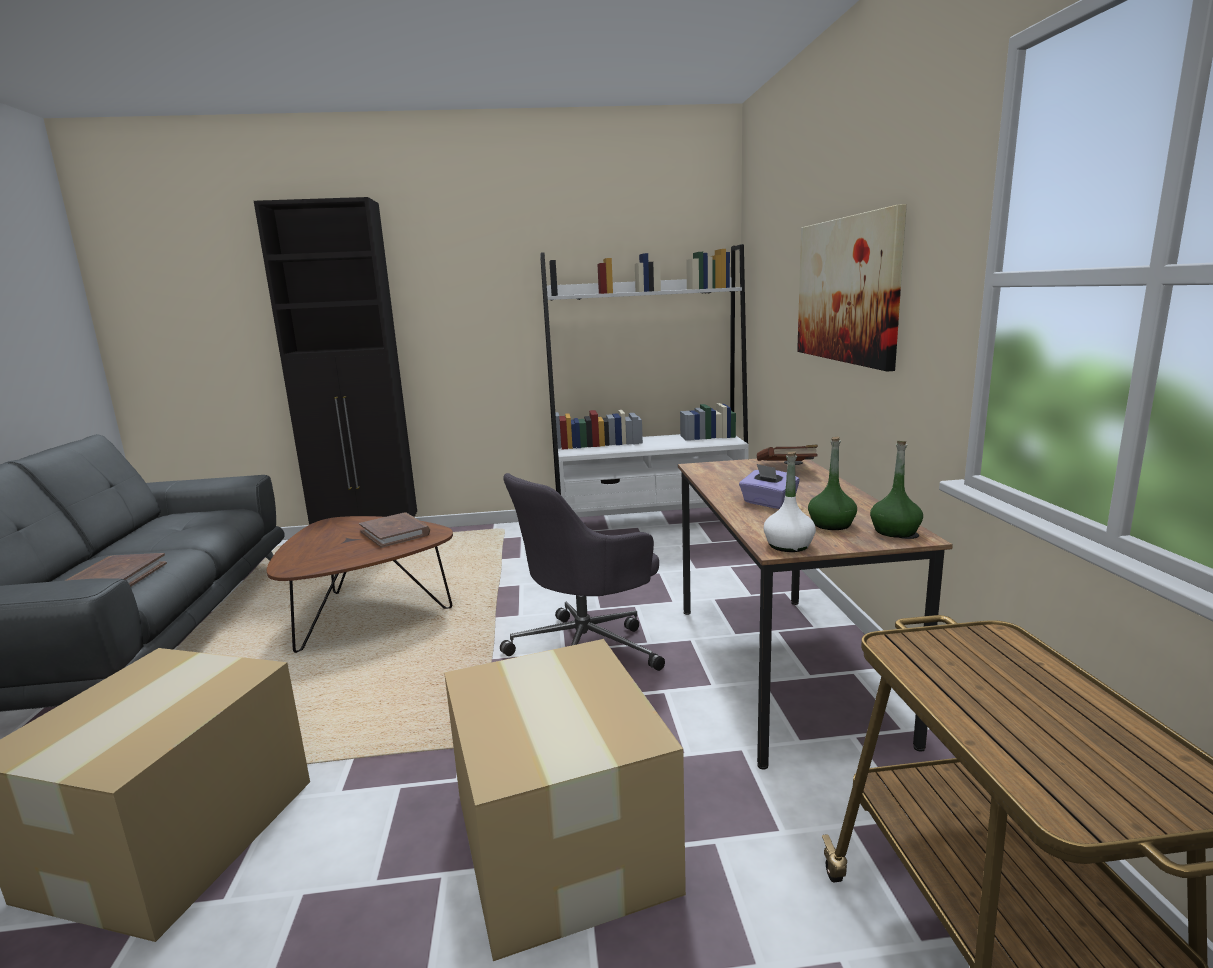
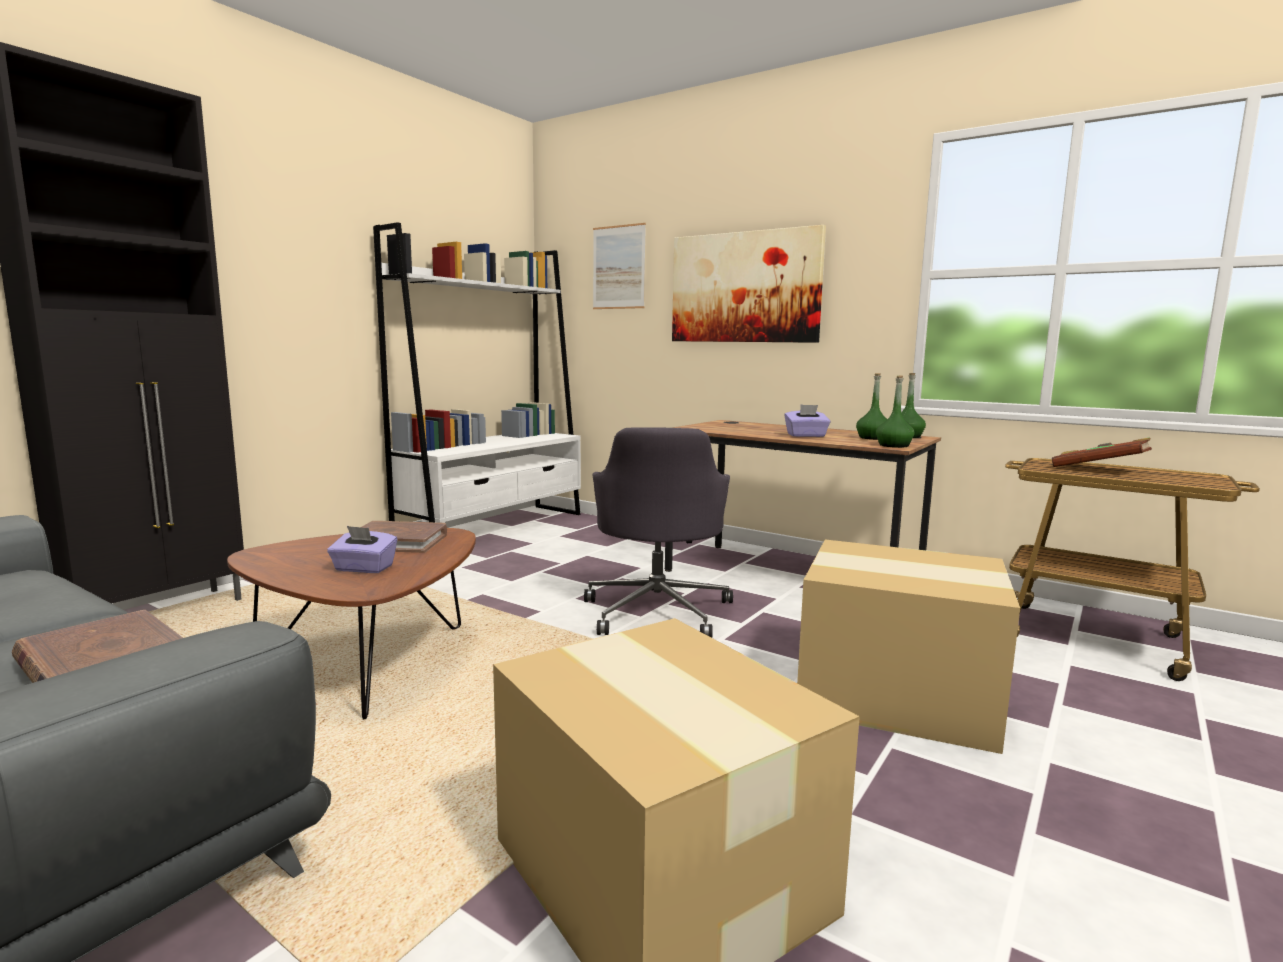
camera: 50 degrees left, 5 degrees down
brown book [757,445,818,461] -> brown book moved to [1052,437,1152,467]
white bottle [764,451,816,552] -> green bottle [876,375,915,448]
none -> purple tissue box [327,526,397,573]
none -> picture [593,223,646,309]

